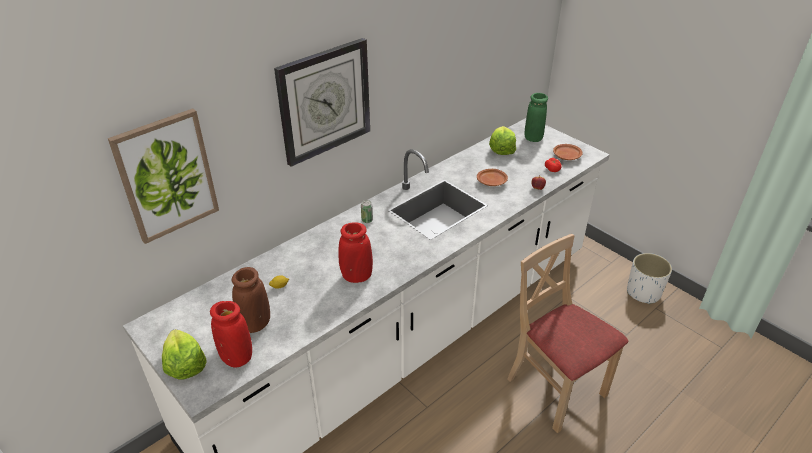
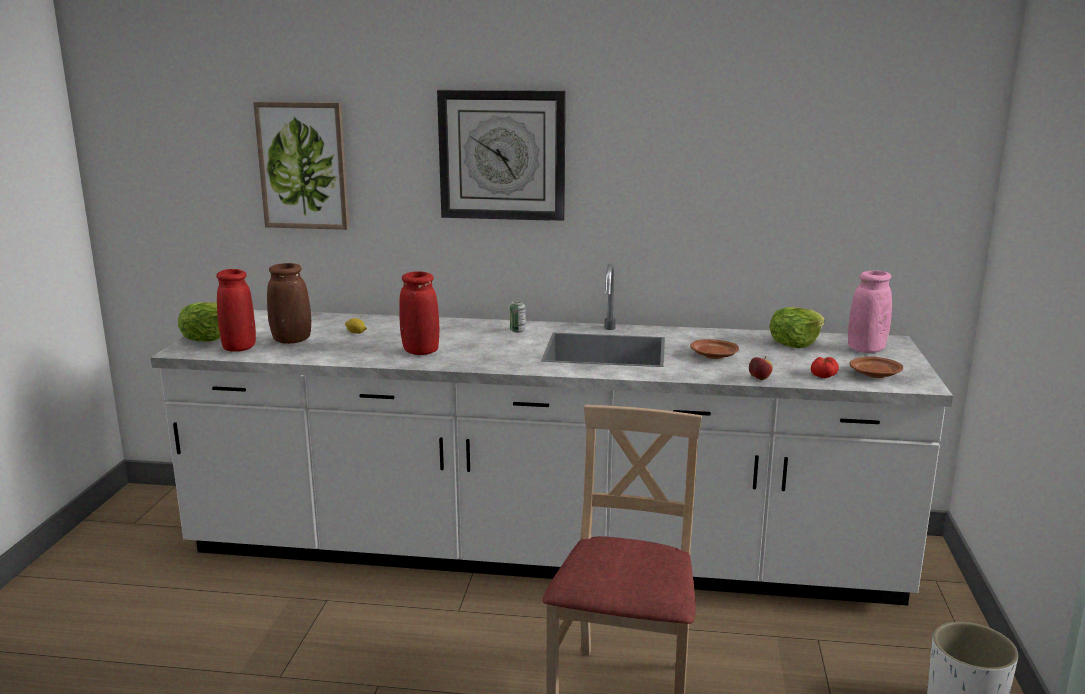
camera: 50 degrees right, 20 degrees down
green vase [525,93,548,142] -> pink vase [848,271,892,353]

